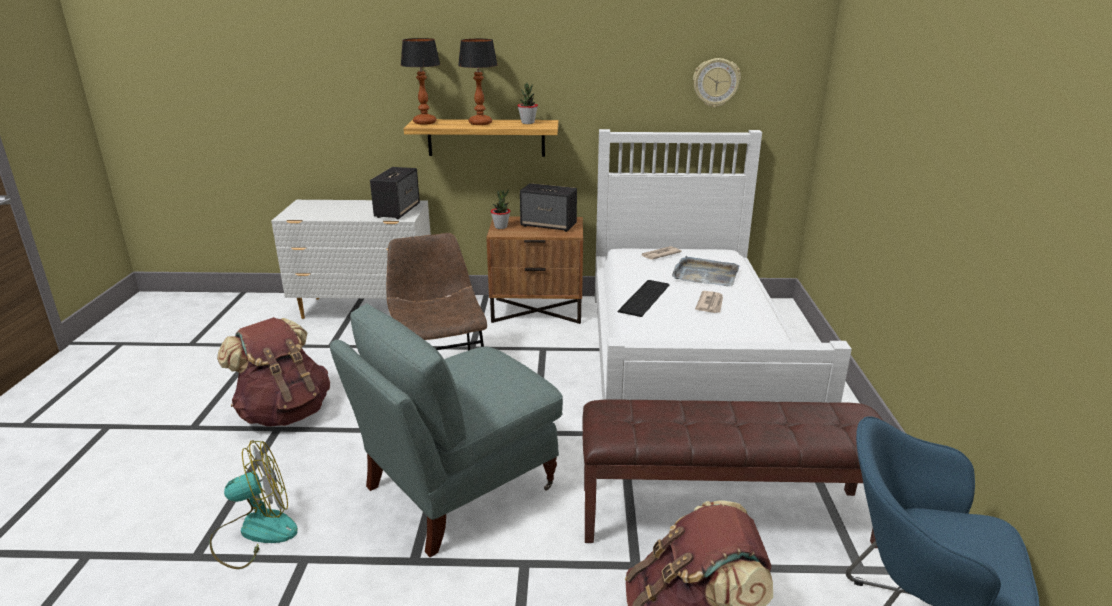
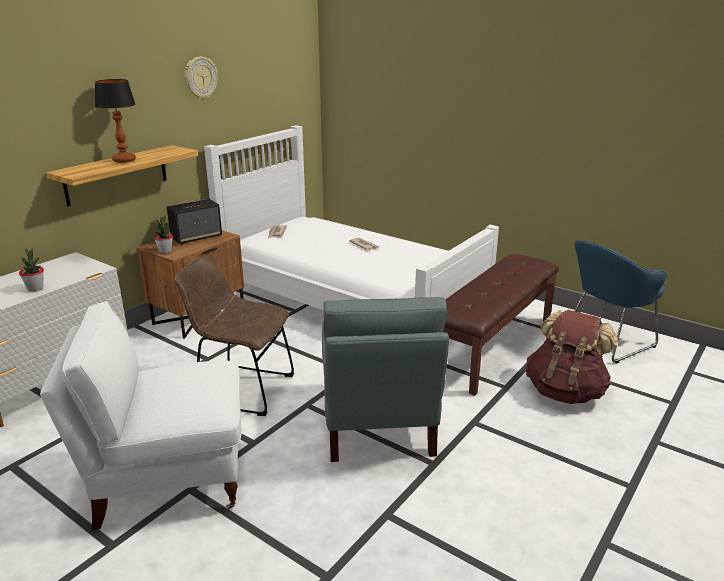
camera: 55 degrees left, 0 degrees up
fan [209,440,298,569] -> none
brown backpack [217,317,330,427] -> white armchair [40,301,242,530]
speaker [370,167,420,219] -> none
table lamp [401,38,440,125] -> none
potted plant [518,83,538,124] -> potted plant moved to [19,248,44,291]
keyboard [618,280,669,317] -> none
grey tray [672,256,739,286] -> none
wall clock [693,58,741,108] -> wall clock moved to [184,56,217,100]

